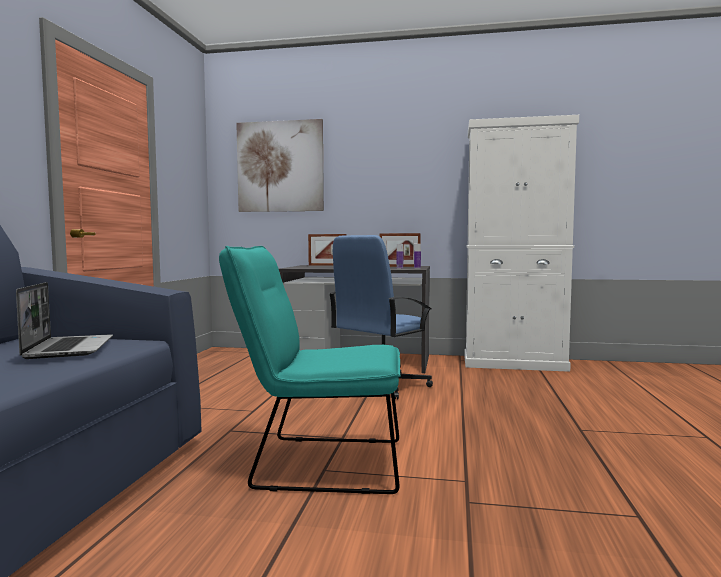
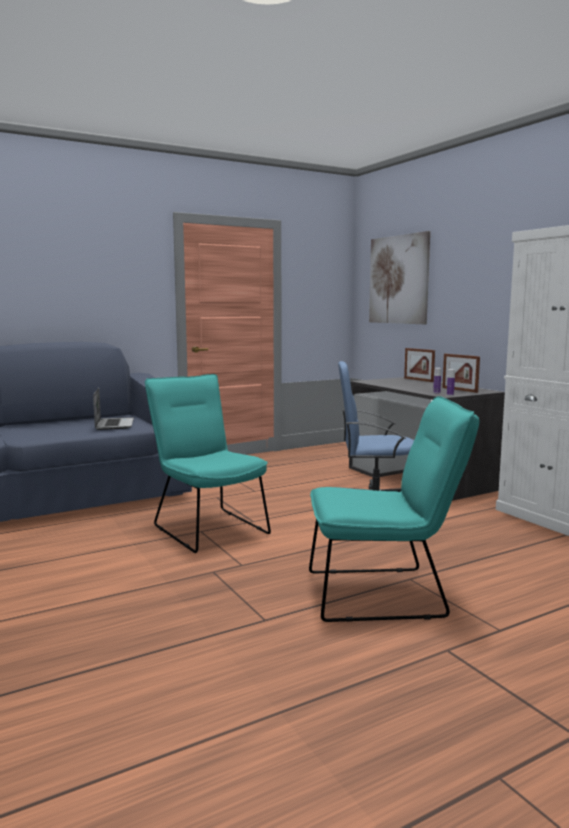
camera: 50 degrees right, 5 degrees up
laptop [16,282,113,359] -> laptop turned 45 degrees counterclockwise [93,388,134,430]
none -> turquoise chair [309,396,479,622]

